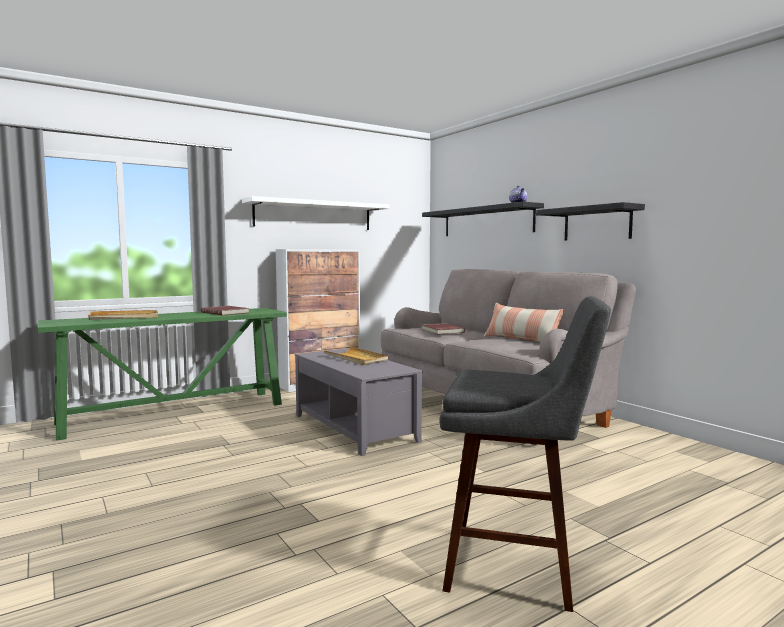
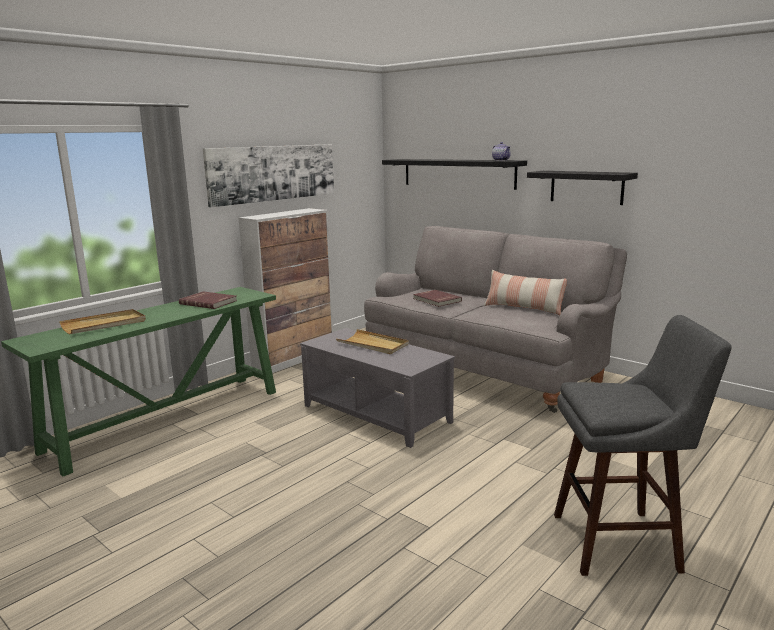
camera: 15 degrees left, 10 degrees up
white shelf [242,196,390,230] -> picture [203,144,334,207]

